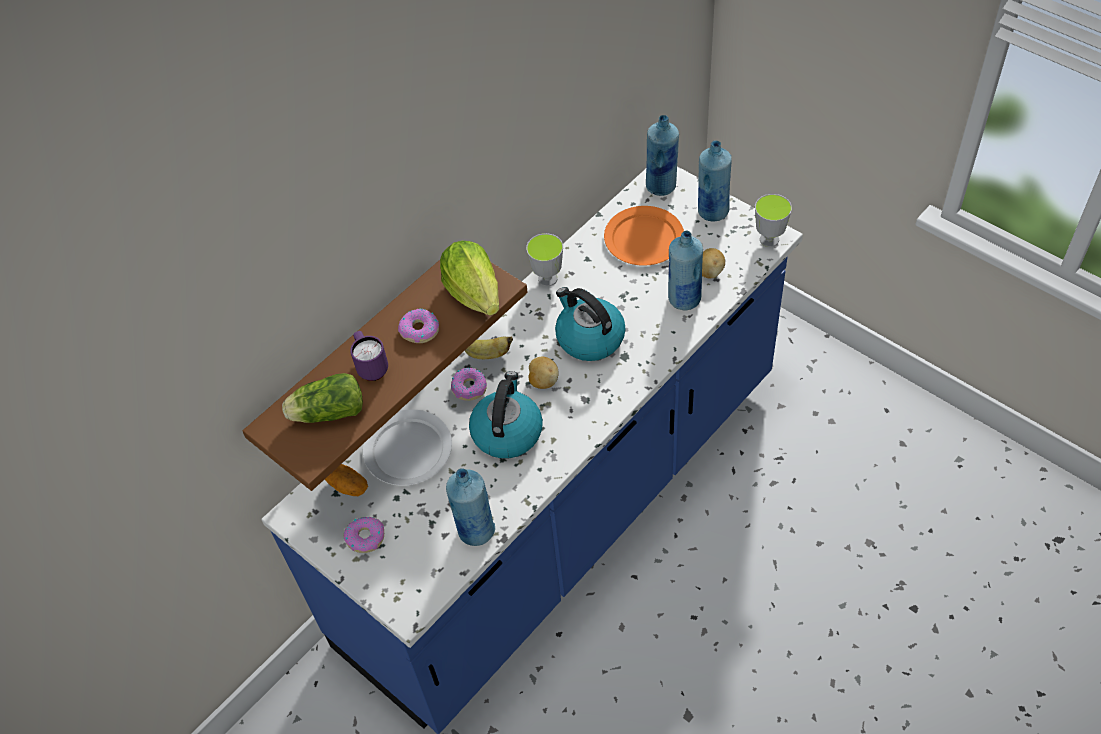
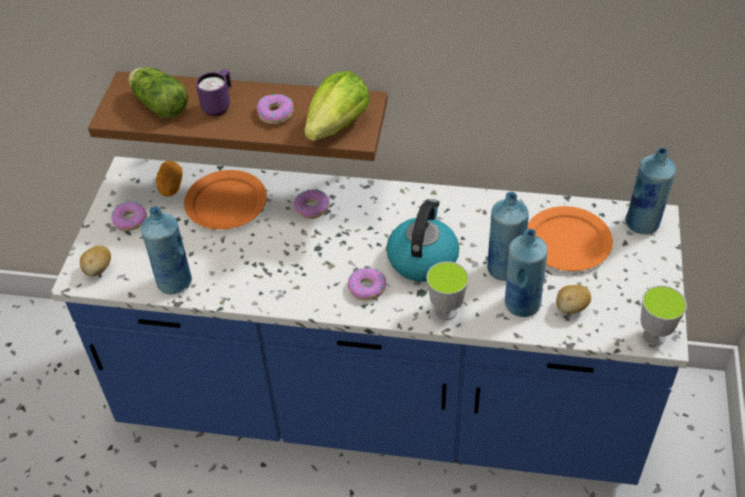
camera: 55 degrees right, 5 degrees down
white plate [363,410,452,486] -> orange plate [184,170,267,230]
banana [465,336,513,359] -> none
kettle [469,371,543,458] -> none
cup [526,233,563,286] -> cup moved to [427,261,469,320]
potato [529,357,559,389] -> potato moved to [80,245,111,277]
blue bottle [698,141,732,222] -> blue bottle moved to [487,192,529,281]
none -> donut [348,267,386,301]

